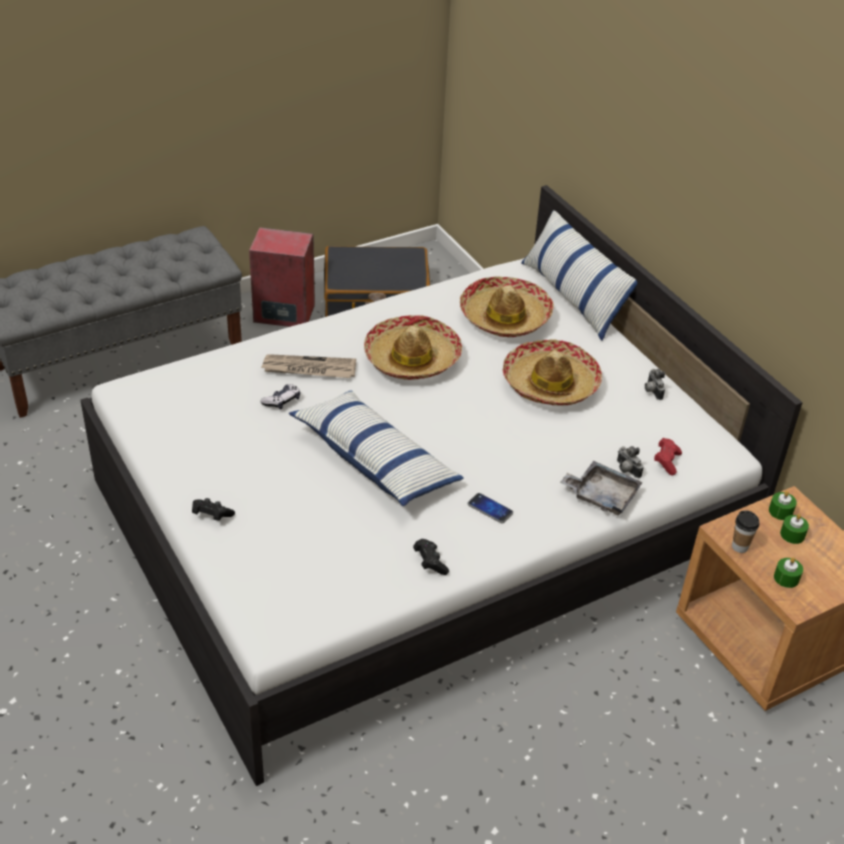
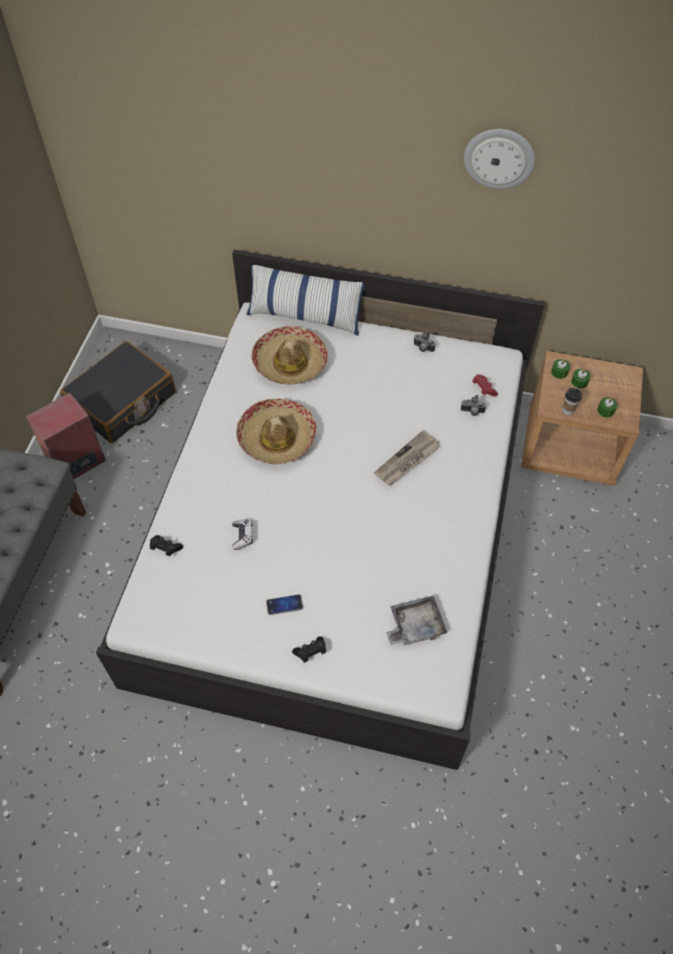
camera: 45 degrees left, 15 degrees up
newspaper [261,354,356,378] -> newspaper moved to [374,430,440,485]
pillow [289,391,464,506] -> none
black game controller [413,539,449,575] -> black game controller moved to [150,535,183,556]
phone [468,493,513,523] -> phone moved to [266,594,303,615]
hat [502,339,602,406] -> none
grey tray [560,461,643,515] -> grey tray moved to [386,596,448,645]
none -> wall clock [464,129,535,189]

